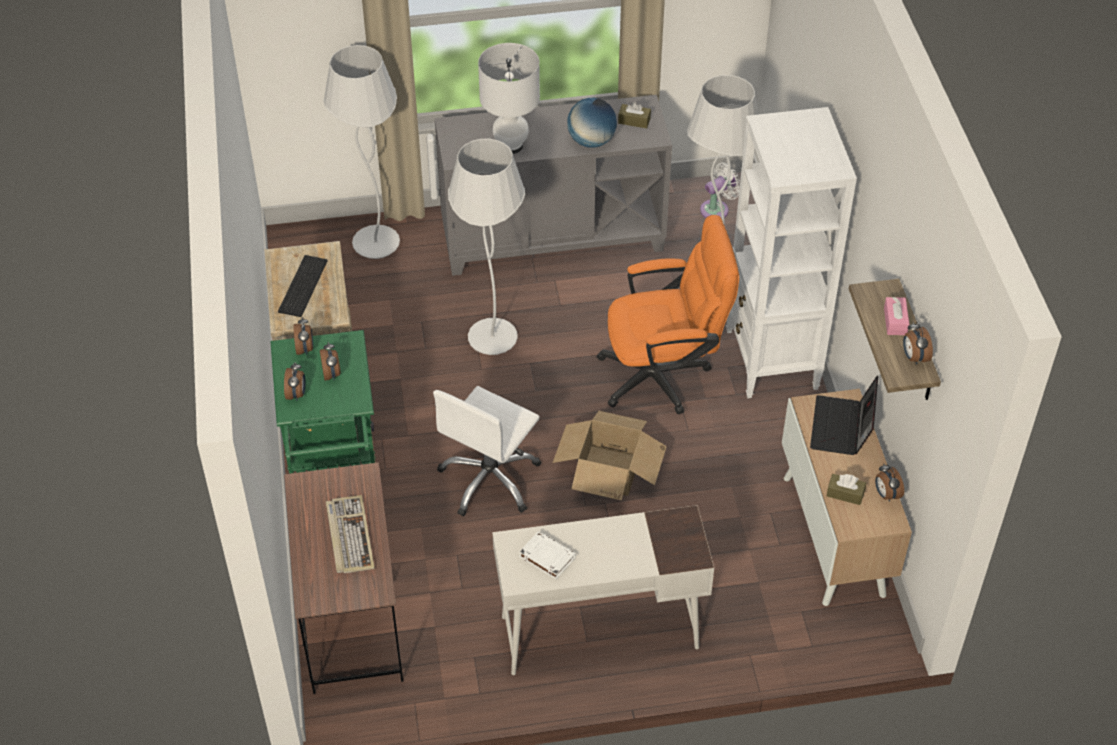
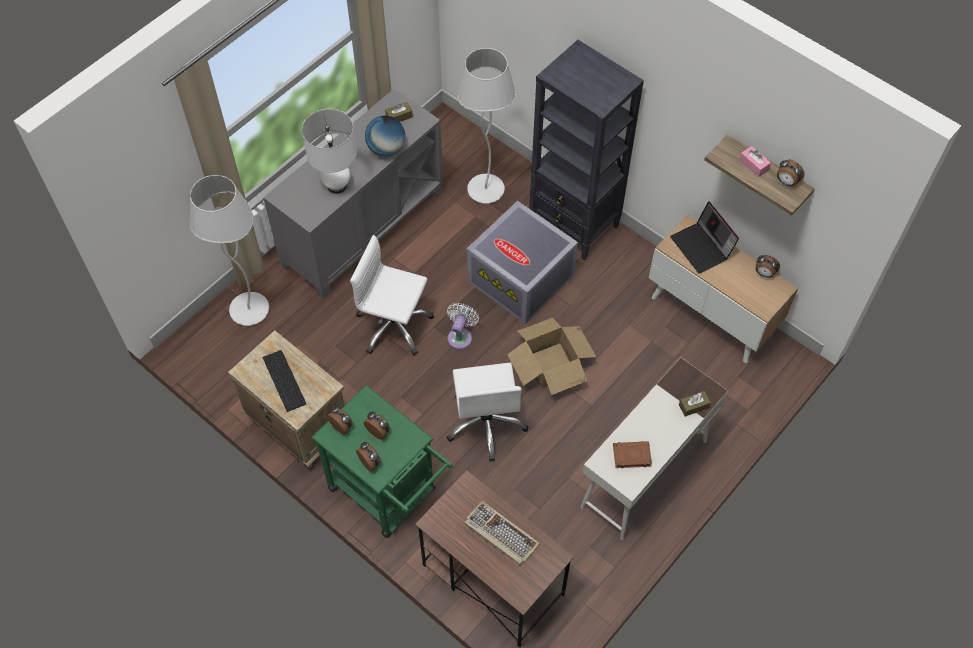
camera: 40 degrees left, 10 degrees up
white floor lamp [448,138,525,355] -> white office chair [350,235,434,355]
white book [519,531,576,579] -> brown book [613,441,652,468]
orange office chair [596,215,739,414] -> grey storage box [467,201,578,324]
white fan [700,163,740,218] -> white fan moved to [447,303,479,349]
white bookcase [726,107,857,398] -> black bookcase [529,40,644,260]
brown tissue box [827,474,866,505] -> brown tissue box moved to [679,391,711,417]

